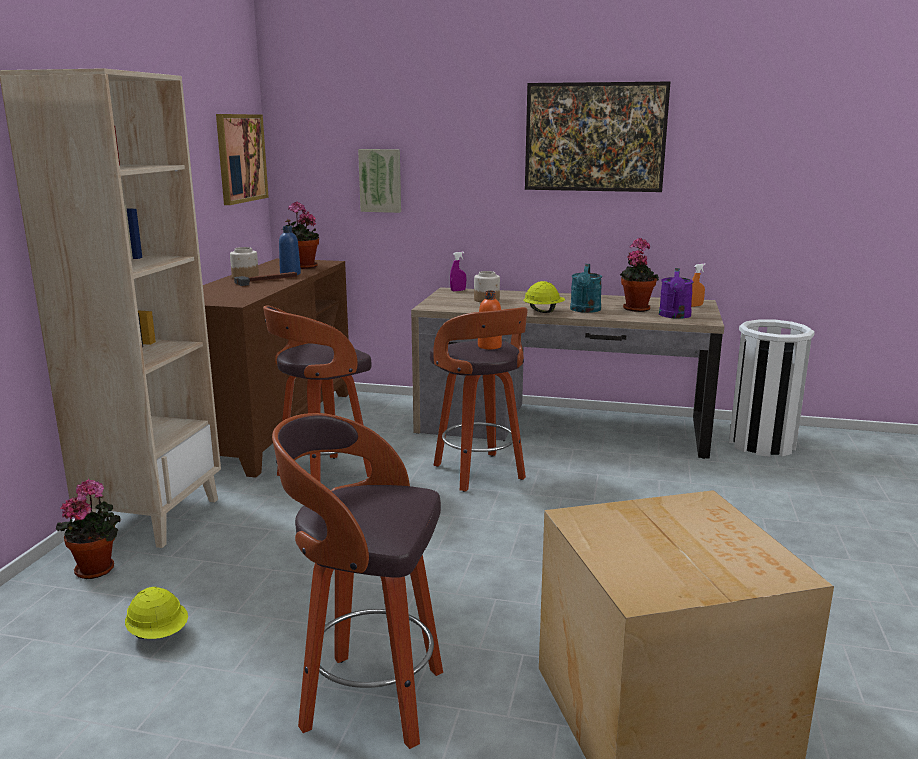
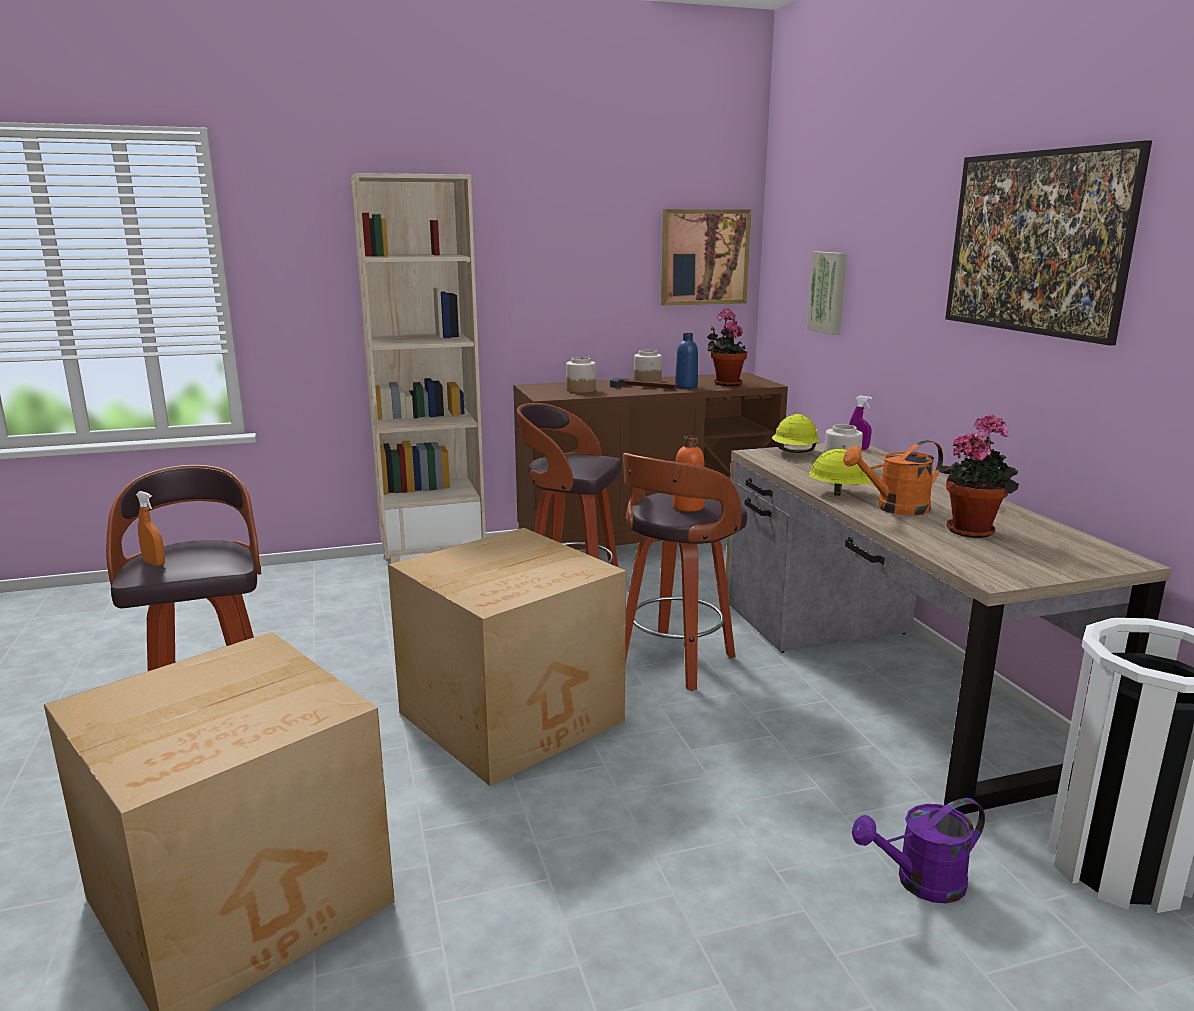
camera: 60 degrees right, 0 degrees up
potted plant [56,479,121,579] -> none
yellow hard hat [125,587,188,639] -> yellow hard hat moved to [772,414,819,453]
turquoise watering can [570,264,602,313] -> orange watering can [843,440,943,516]
purple watering can [659,268,693,319] -> purple watering can moved to [852,798,985,903]
orange spray bottle [691,263,706,307] -> orange spray bottle moved to [136,491,165,566]
none -> cardboard box [388,528,626,786]
none -> jar [566,357,596,393]

